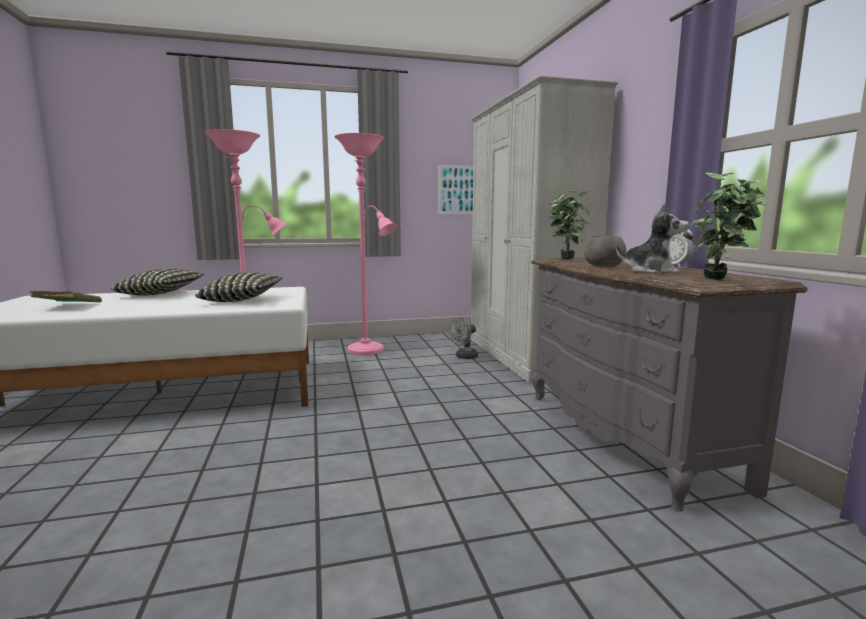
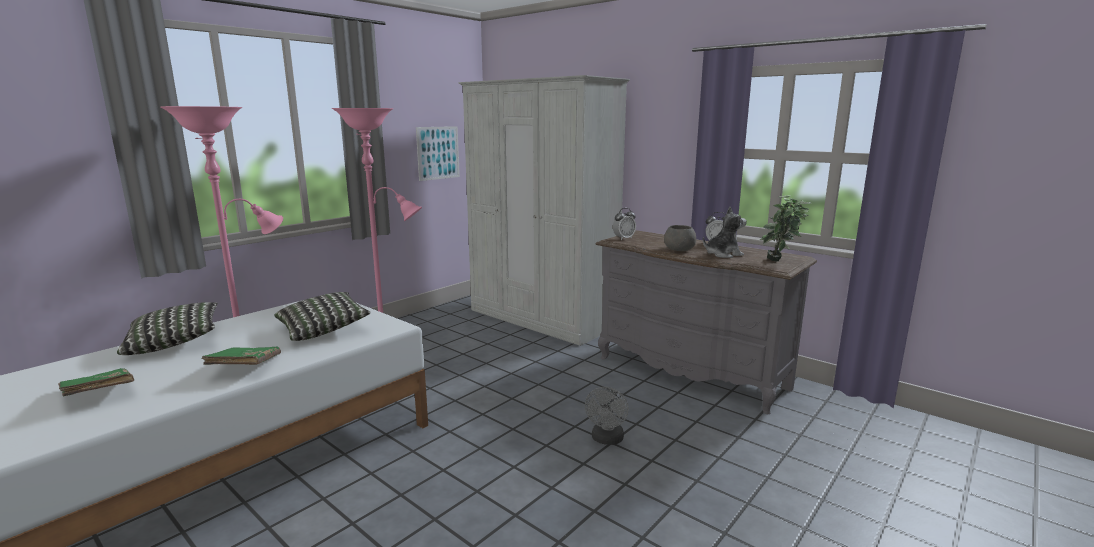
camera: 35 degrees left, 5 degrees up
grey fan [449,317,478,359] -> grey fan moved to [585,387,629,445]
potted plant [549,190,589,259] -> alarm clock [613,208,636,240]
none -> green book [202,347,281,365]

